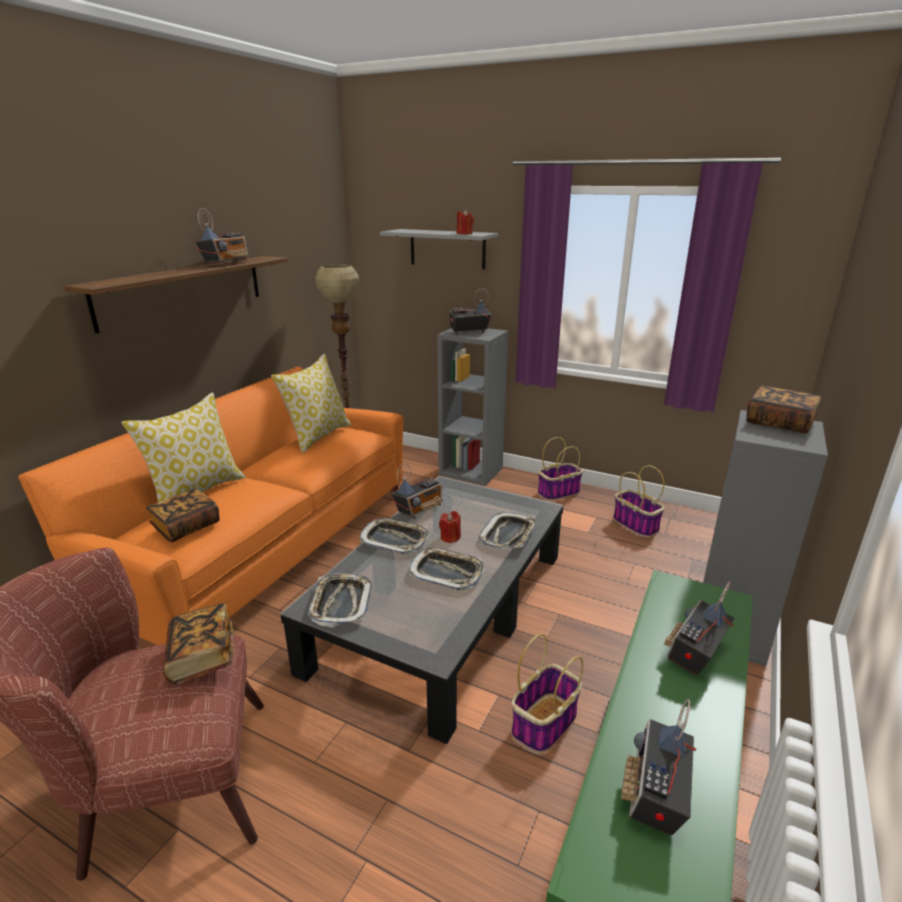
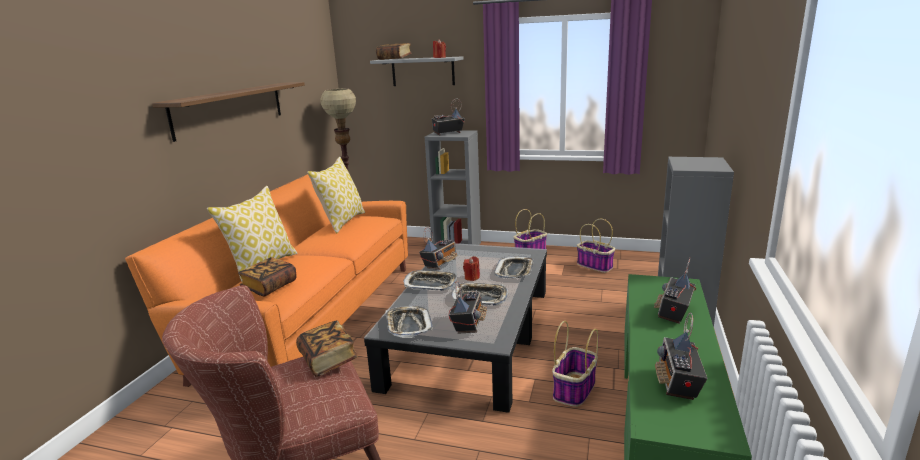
camera: 10 degrees left, 5 degrees down
radio [196,208,248,266] -> radio moved to [449,281,487,334]
book [746,385,821,434] -> book moved to [376,43,412,60]

